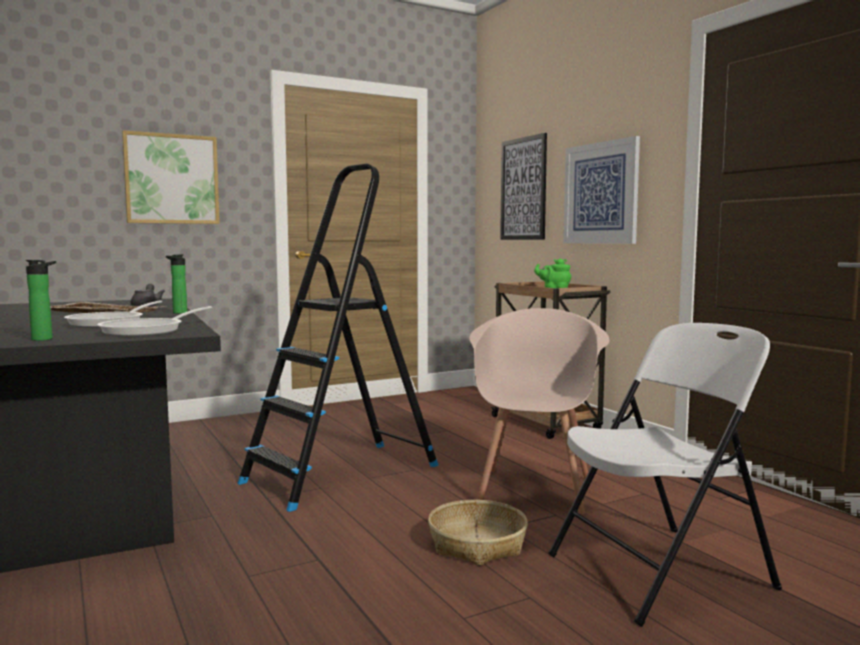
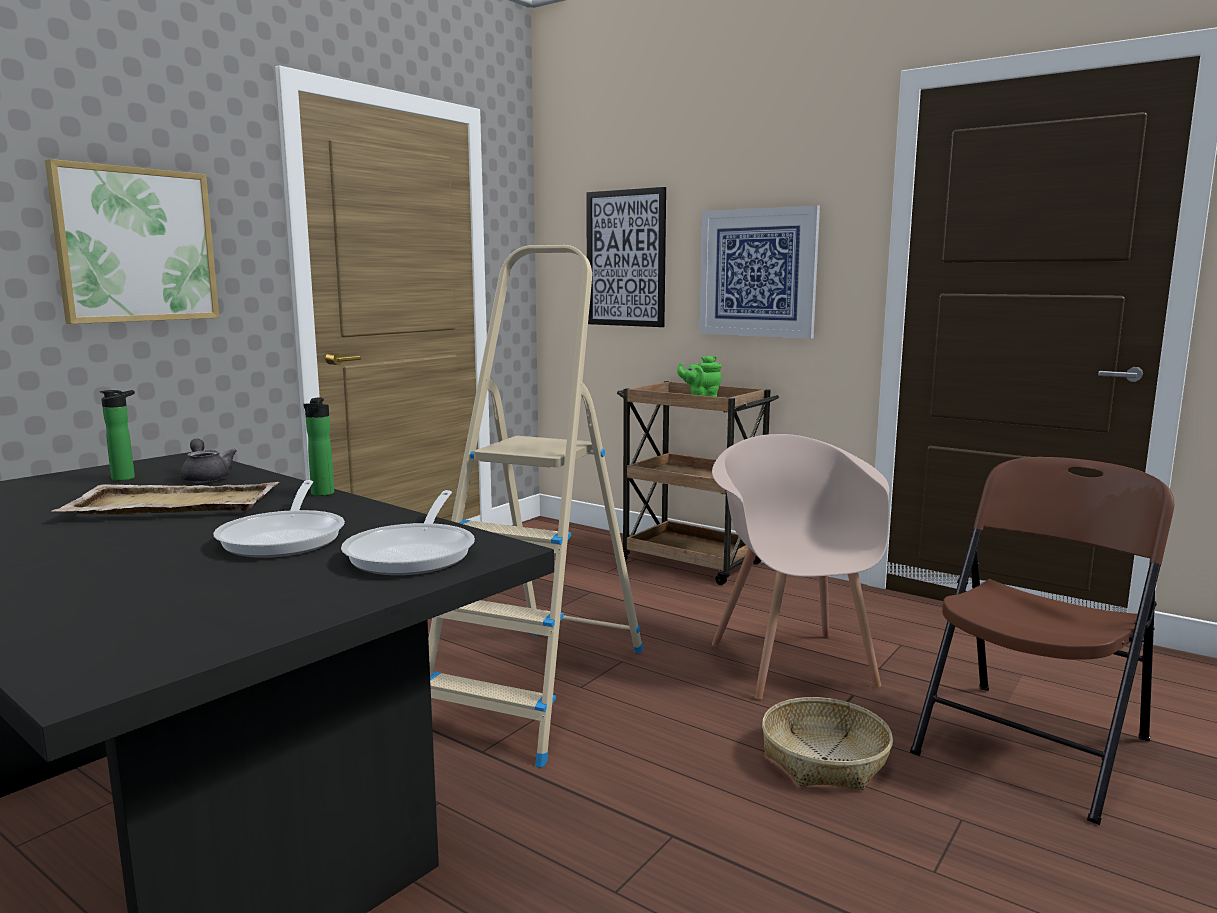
camera: 25 degrees left, 5 degrees up
bottle [25,260,56,341] -> bottle moved to [100,390,135,481]
black step ladder [237,163,438,512] -> beige step ladder [428,245,643,768]
white chair [548,323,782,627] -> brown chair [910,457,1174,825]

